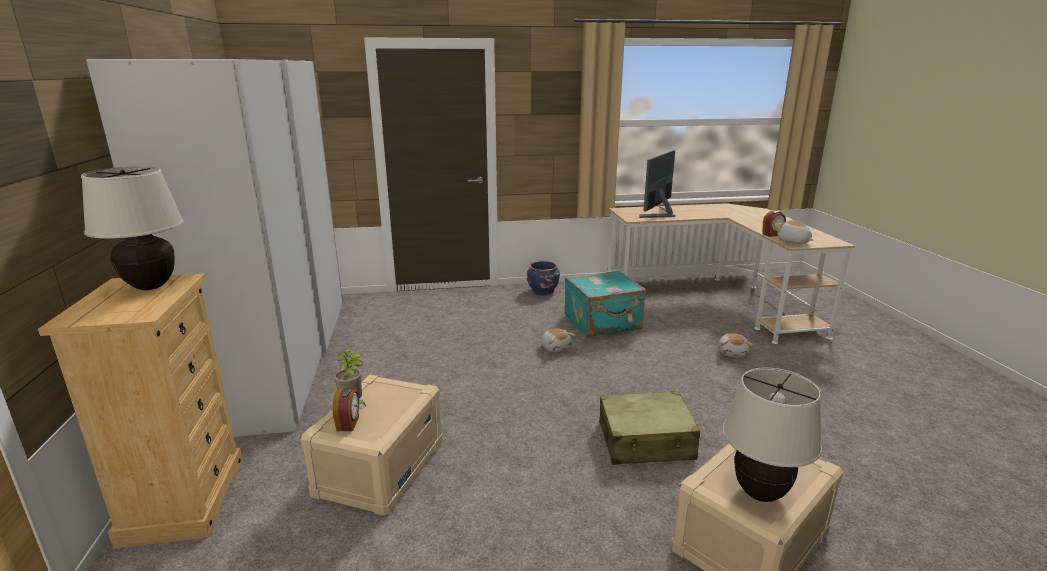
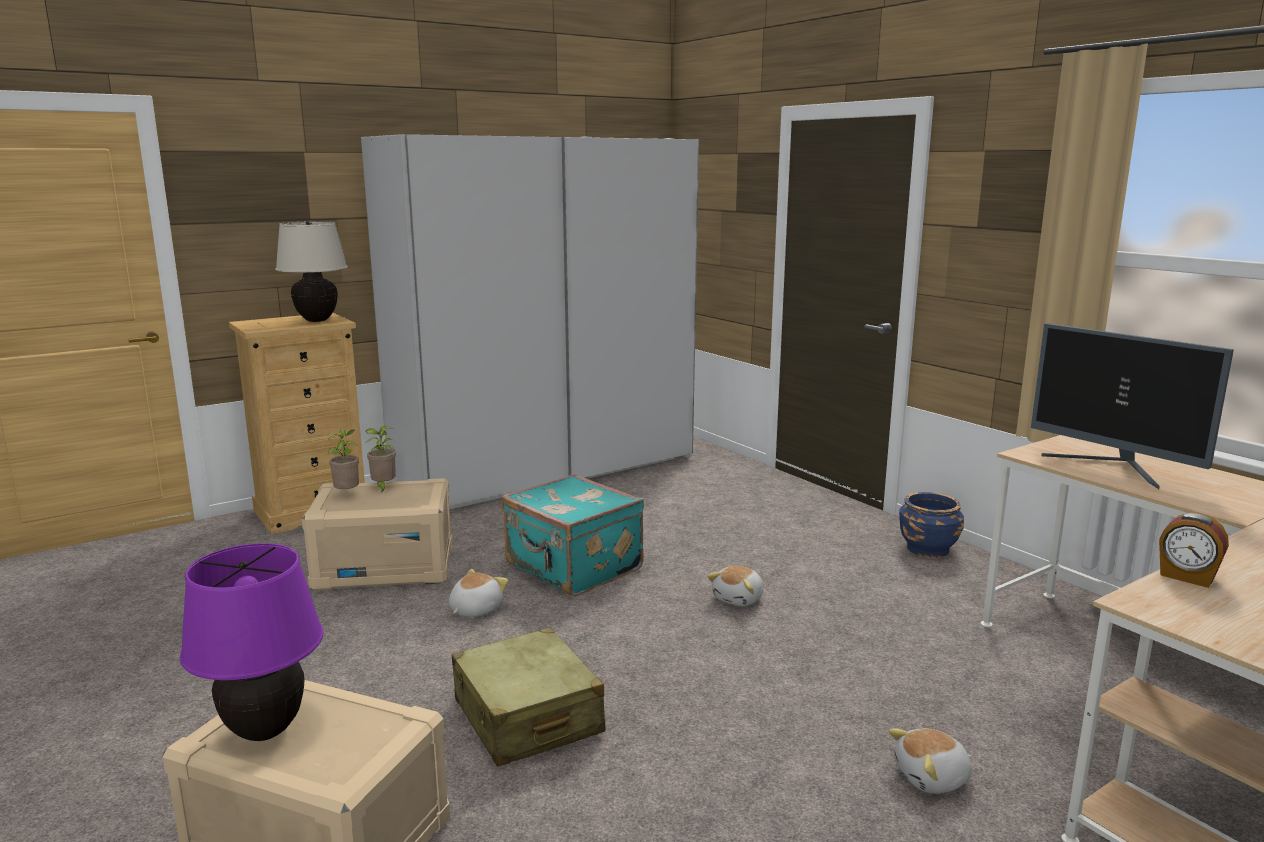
camera: 65 degrees right, 5 degrees down
alarm clock [332,388,359,431] -> potted plant [328,429,359,489]
turquoise suitcase [565,270,646,337] -> turquoise suitcase moved to [501,474,644,596]
monitor [639,150,675,218] -> monitor turned 135 degrees counterclockwise [1031,323,1234,489]
beige table lamp [722,368,822,502] -> purple table lamp [180,543,323,741]
plush toy [775,220,813,244] -> plush toy moved to [449,569,508,617]

